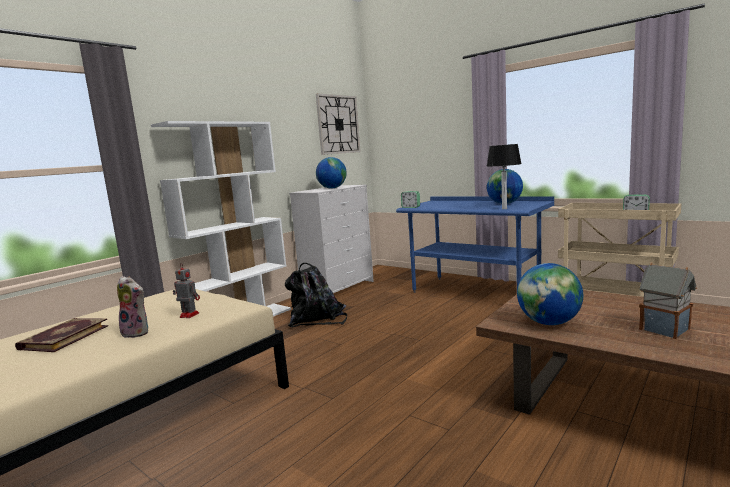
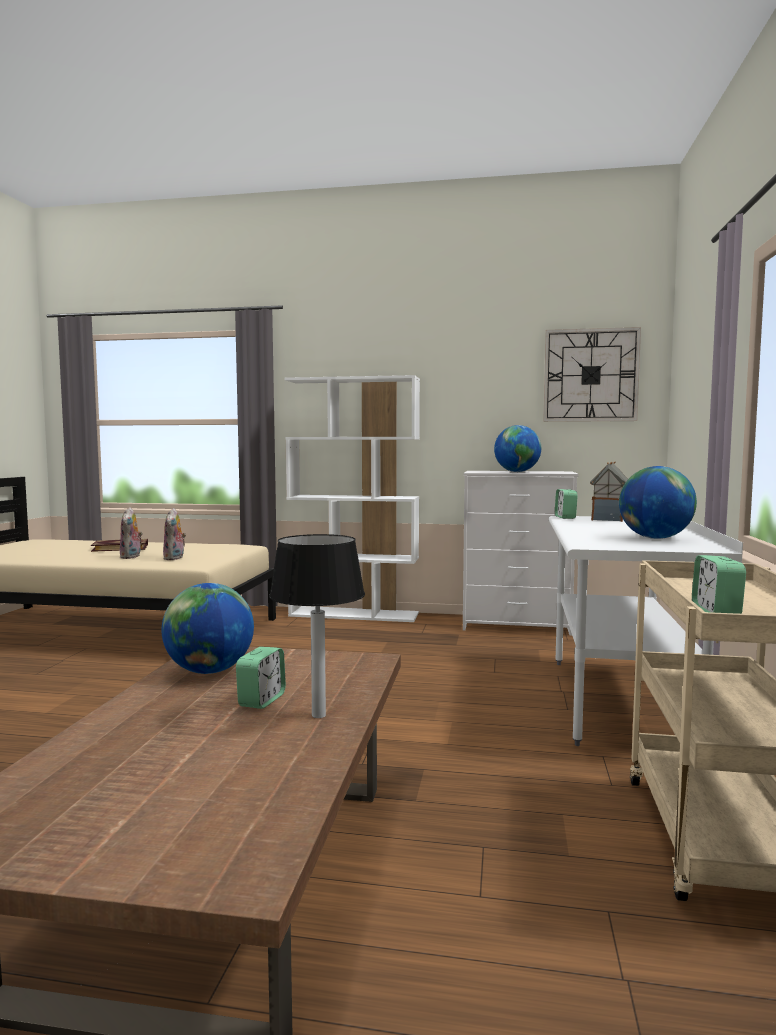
camera: 60 degrees right, 5 degrees down
toy robot [173,263,200,318] -> plush toy [163,508,186,560]
black backpack [285,263,347,327] -> none
blue desk [396,196,554,293] -> white desk [549,516,743,746]
table lamp [487,144,522,209] -> table lamp moved to [269,534,365,718]
toy house [639,262,697,339] -> toy house moved to [590,462,628,522]
none -> alarm clock [236,647,286,709]

